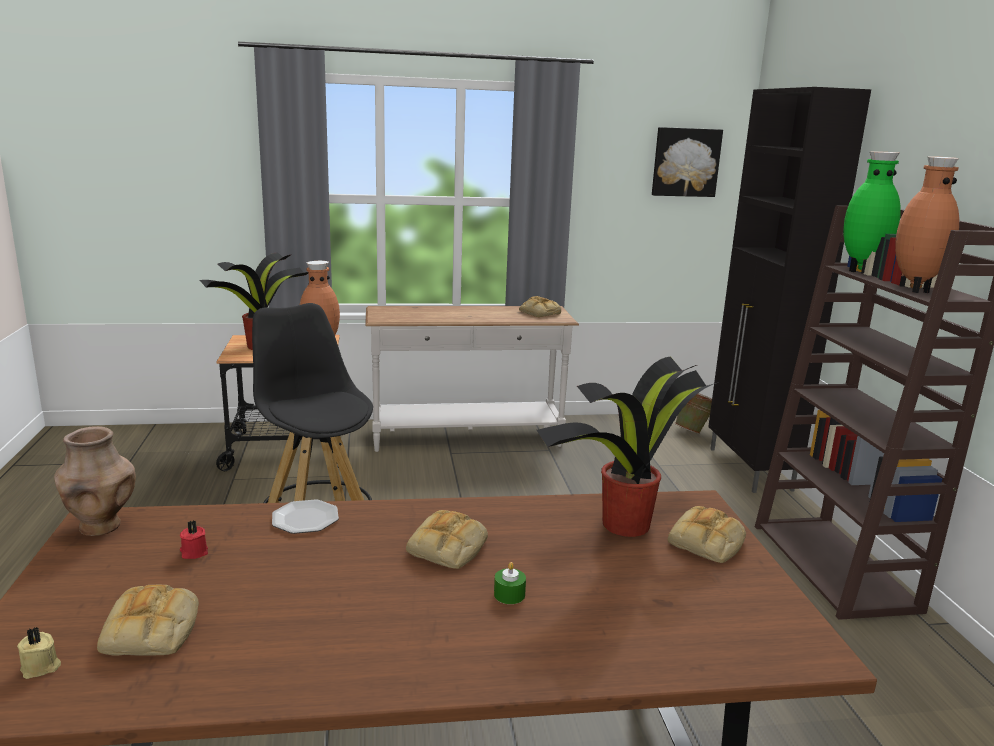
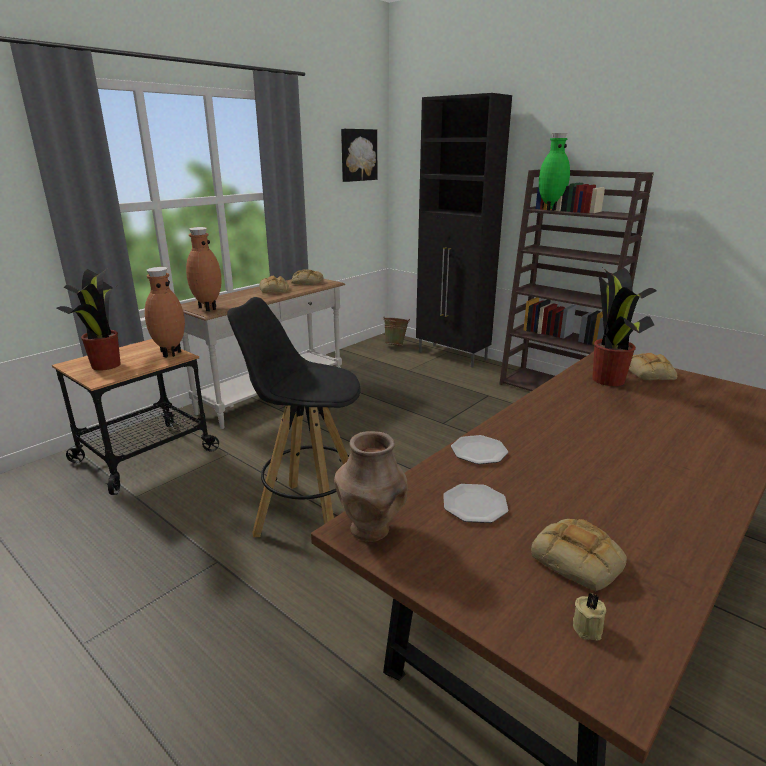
camera: 40 degrees left, 5 degrees up
red candle [180,521,208,559] -> plate [443,484,508,523]
bread [406,510,488,569] -> bread moved to [259,275,289,293]
green candle [494,562,526,604] -> none
brown vase [895,156,959,293] -> brown vase moved to [186,227,222,311]

